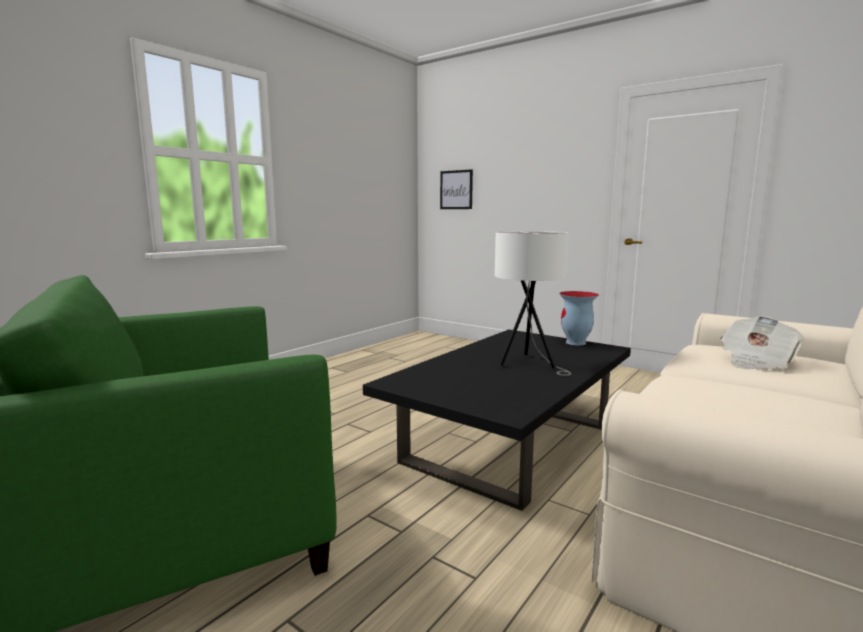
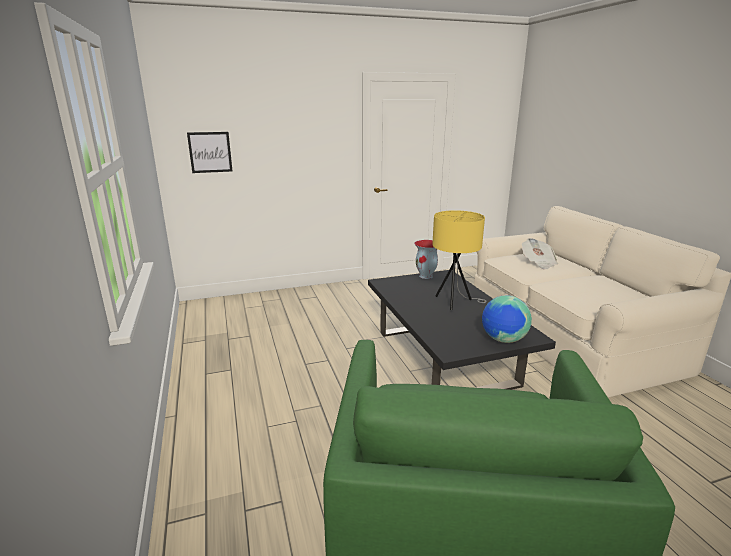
camera: 55 degrees left, 10 degrees up
white table lamp [495,231,571,376] -> yellow table lamp [432,210,487,310]
none -> globe [482,295,532,343]

